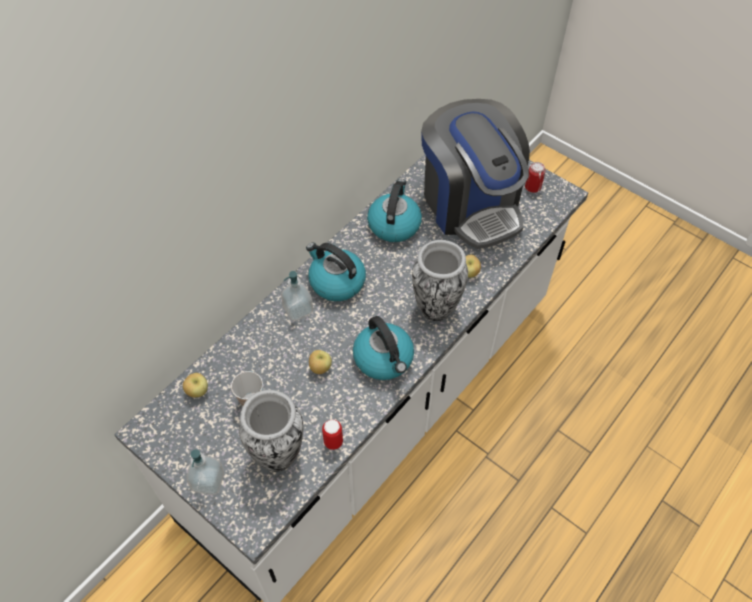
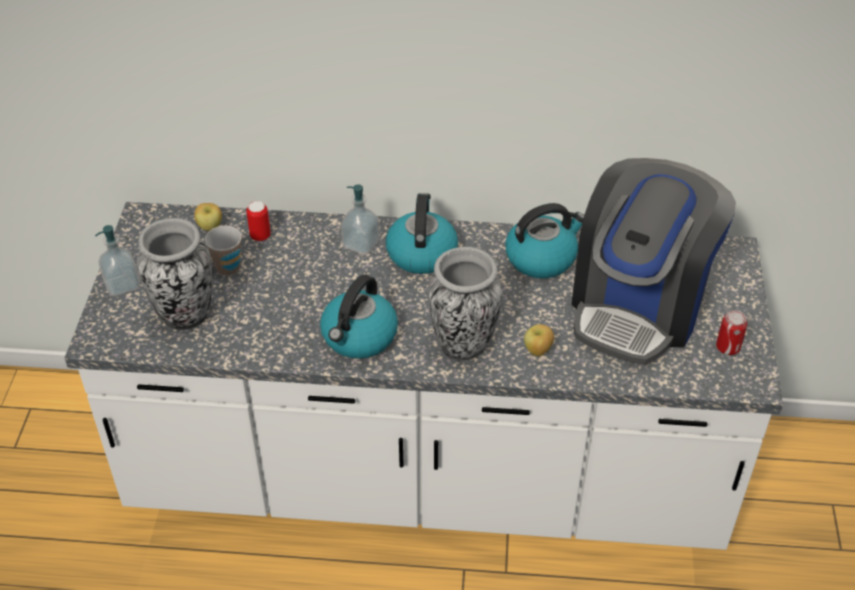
camera: 55 degrees right, 10 degrees down
apple [309,350,332,374] -> none
can [322,419,343,450] -> can moved to [246,201,271,241]

